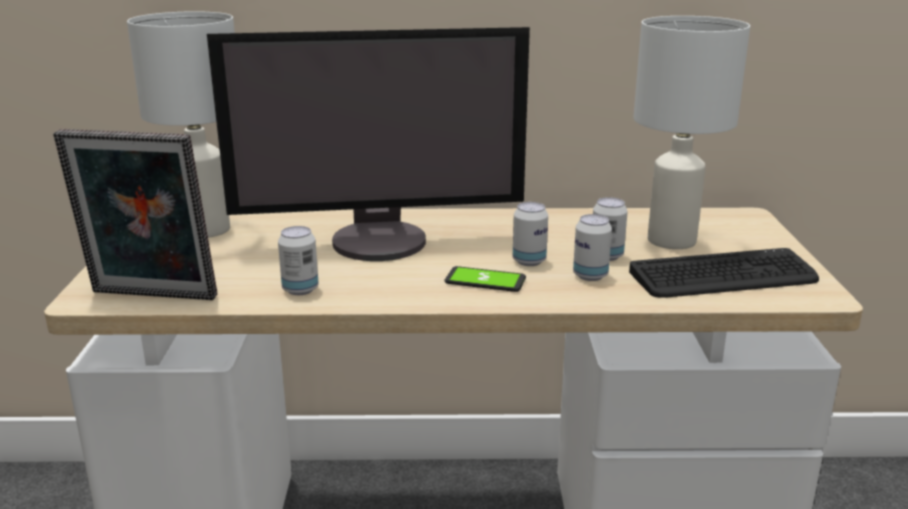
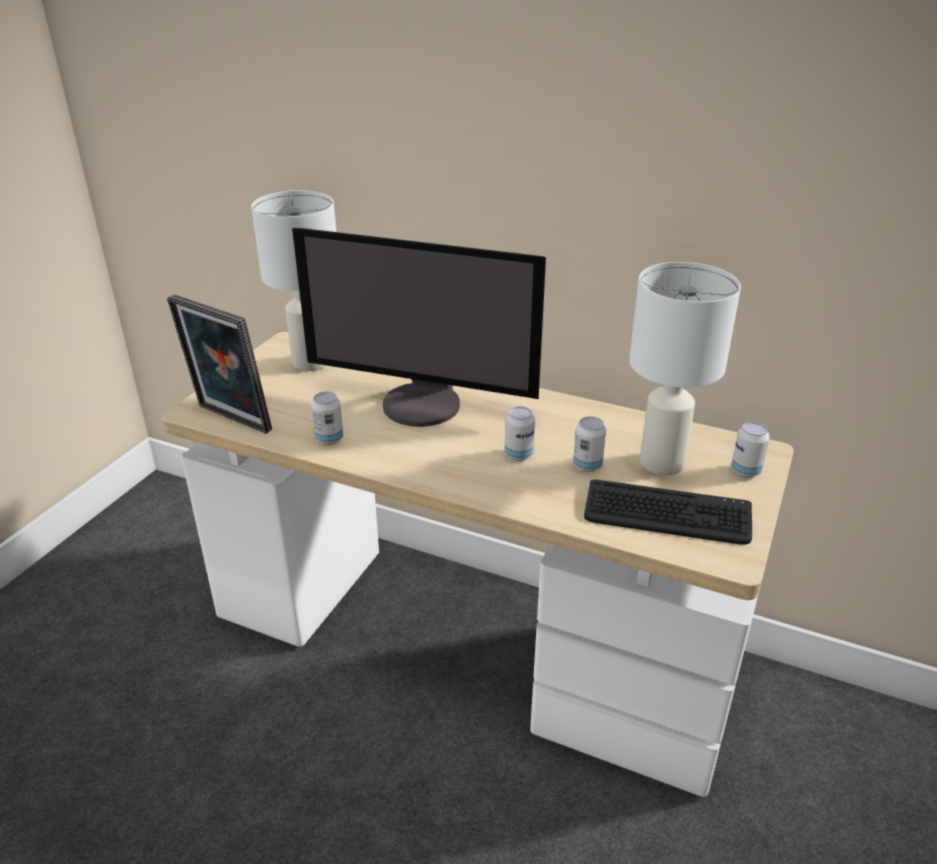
camera: 25 degrees right, 10 degrees up
phone [445,266,526,292] -> none
can [573,214,612,281] -> can moved to [731,422,770,478]

